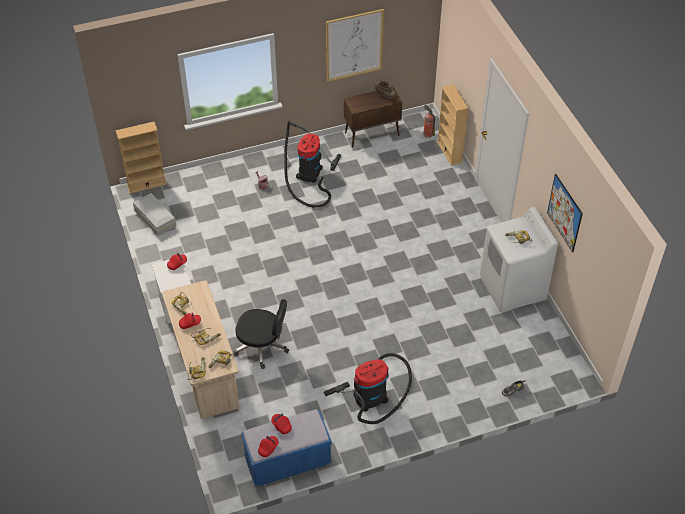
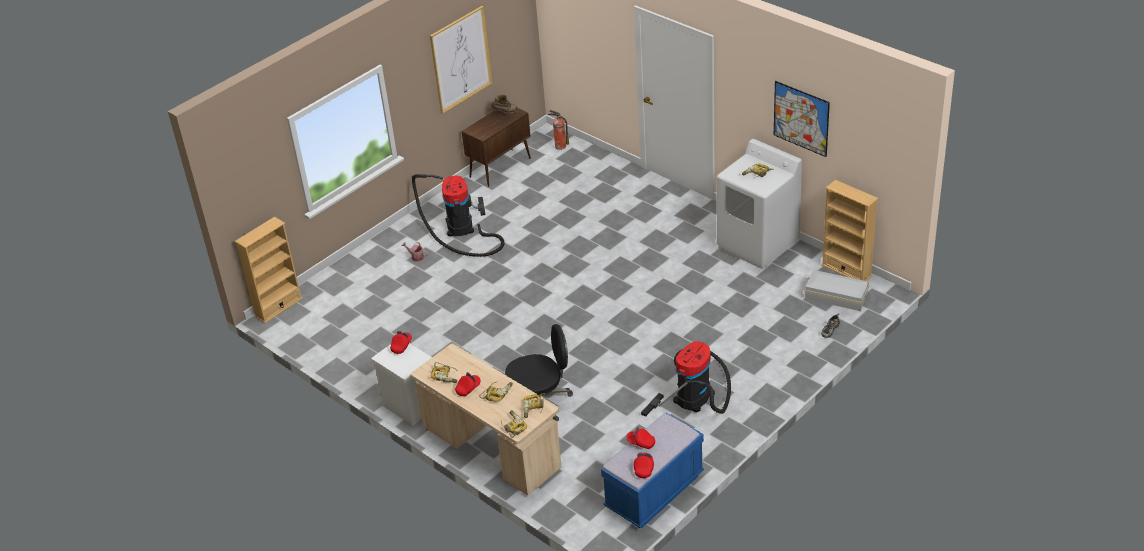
camera: 25 degrees left, 10 degrees down
white storage box [133,193,176,236] -> white storage box moved to [804,270,869,311]
beige bookcase [437,84,469,166] -> beige bookcase moved to [821,180,878,281]

